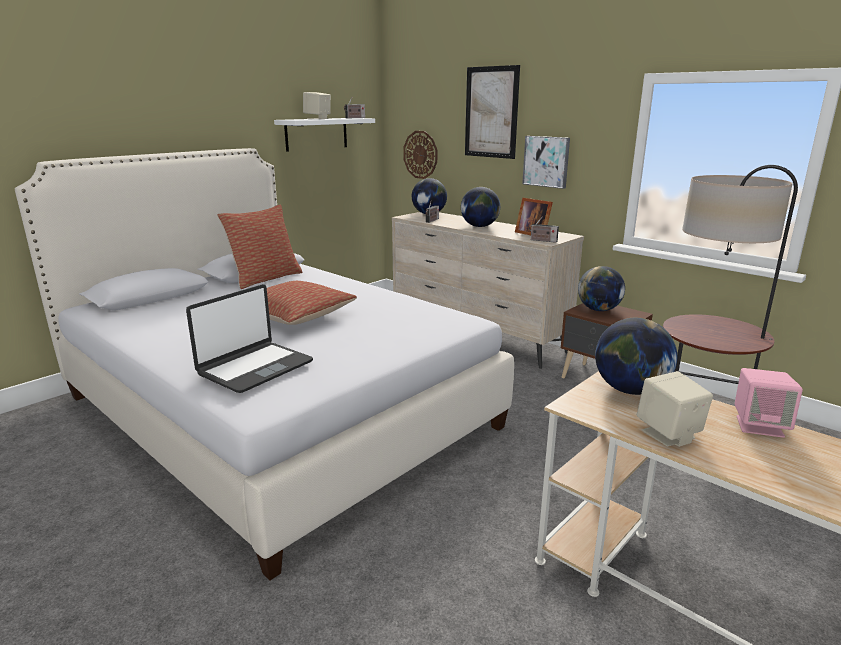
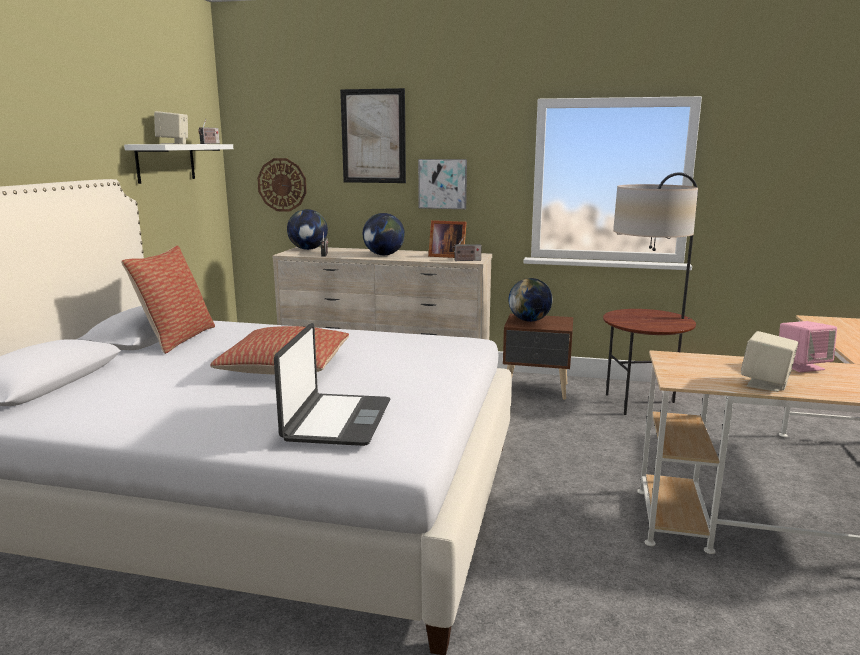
camera: 30 degrees left, 5 degrees down
globe [595,318,677,395] -> none

